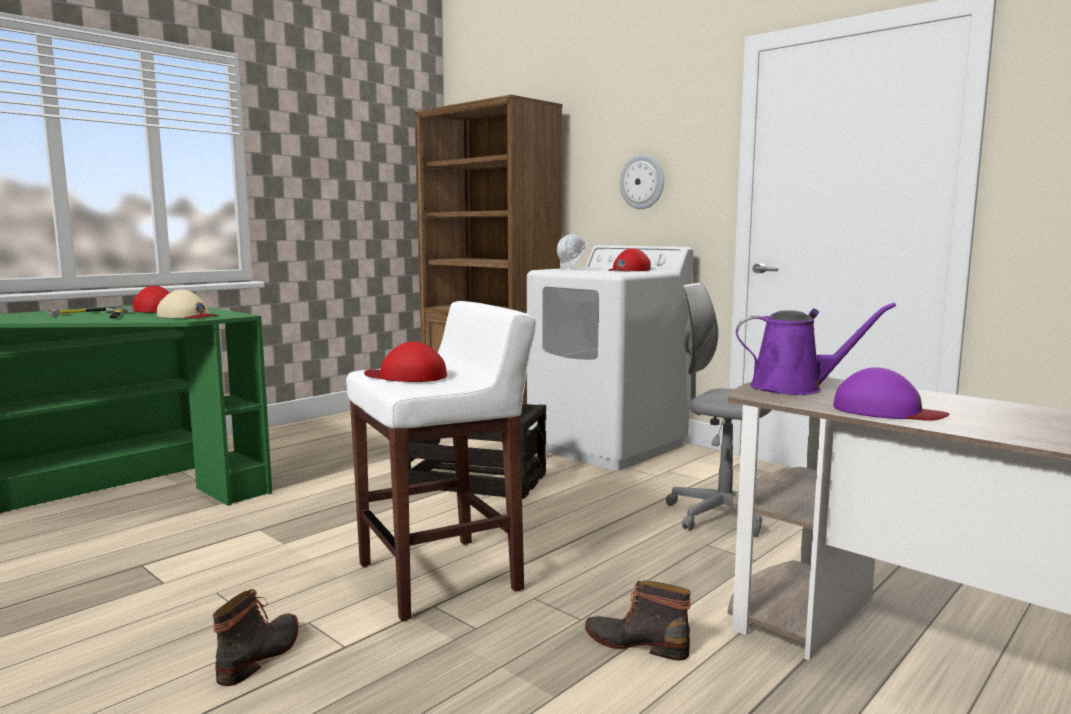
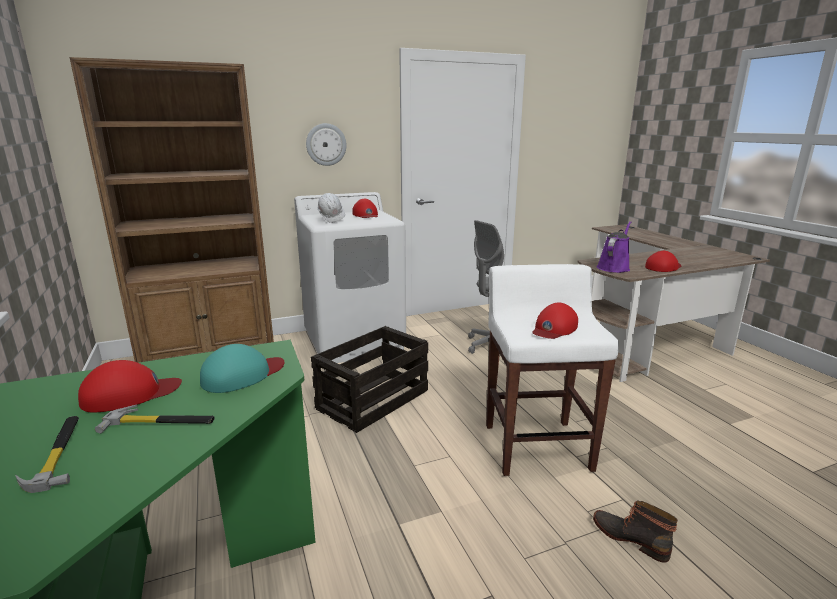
camera: 65 degrees left, 10 degrees up
beige cap [157,290,217,319] -> turquoise cap [200,344,284,393]
boot [585,580,691,660] -> none
purple cap [833,367,950,421] -> red cap [645,251,681,272]

